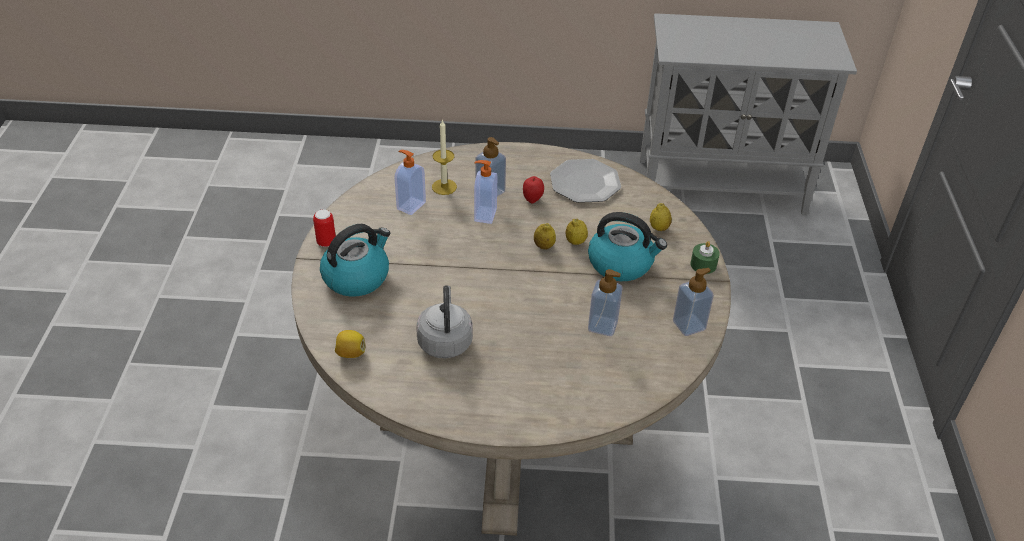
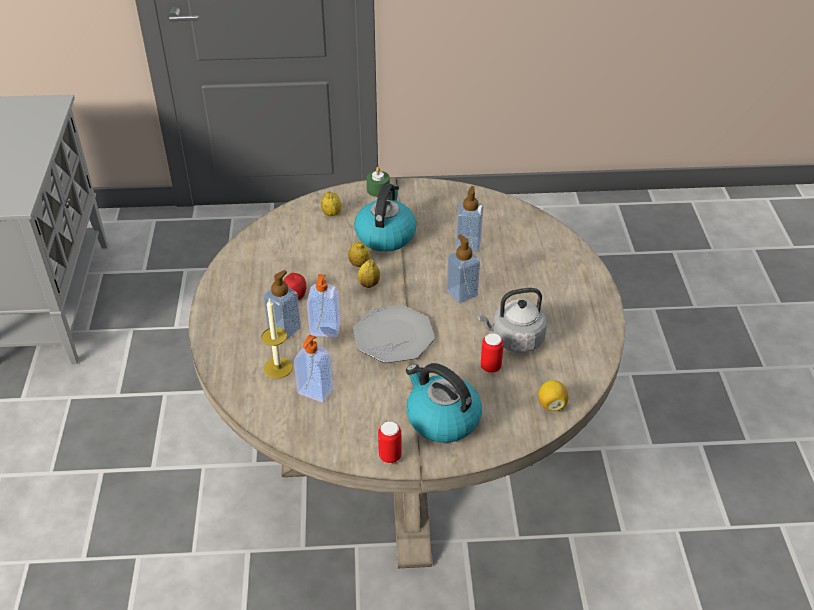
camera: 95 degrees left, 0 degrees up
plate [550,159,621,203] -> plate moved to [353,305,435,363]
soap dispenser [673,268,714,336] -> soap dispenser moved to [447,234,480,303]
none -> can [481,333,504,373]

